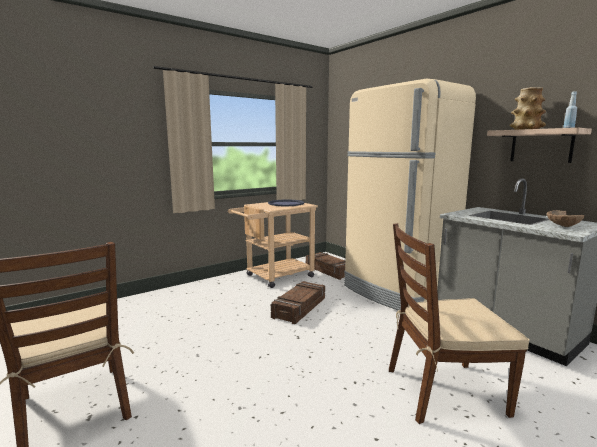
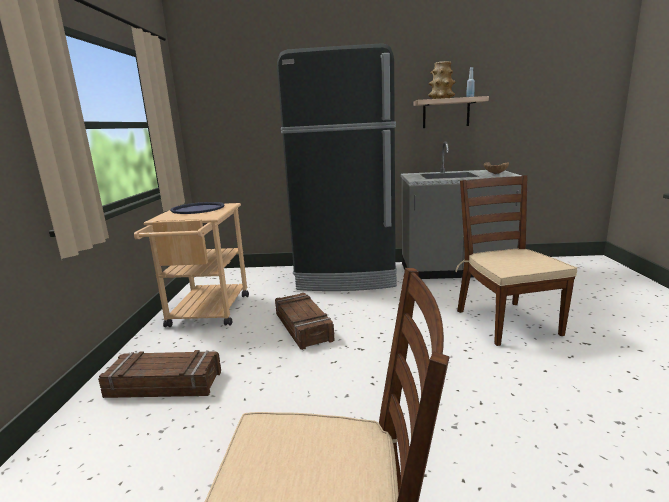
camera: 50 degrees left, 5 degrees up
crate [306,252,345,280] -> crate moved to [98,350,221,398]
beige fridge [344,78,476,310] -> black fridge [277,43,397,291]
brown chair [389,223,530,424] -> brown chair turned 135 degrees clockwise [455,175,577,346]

